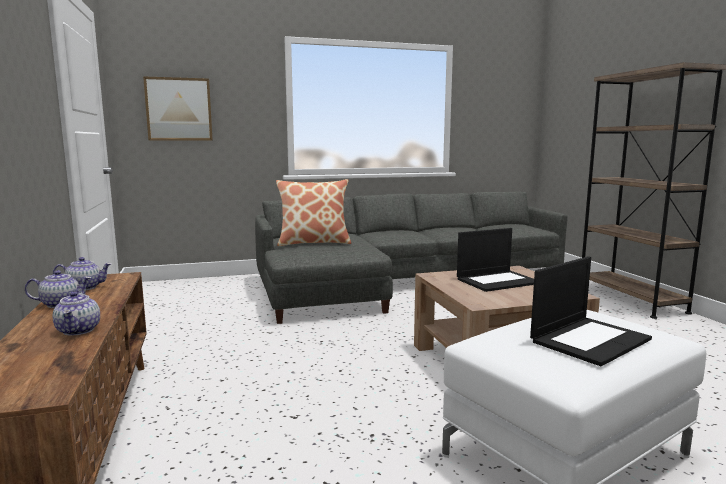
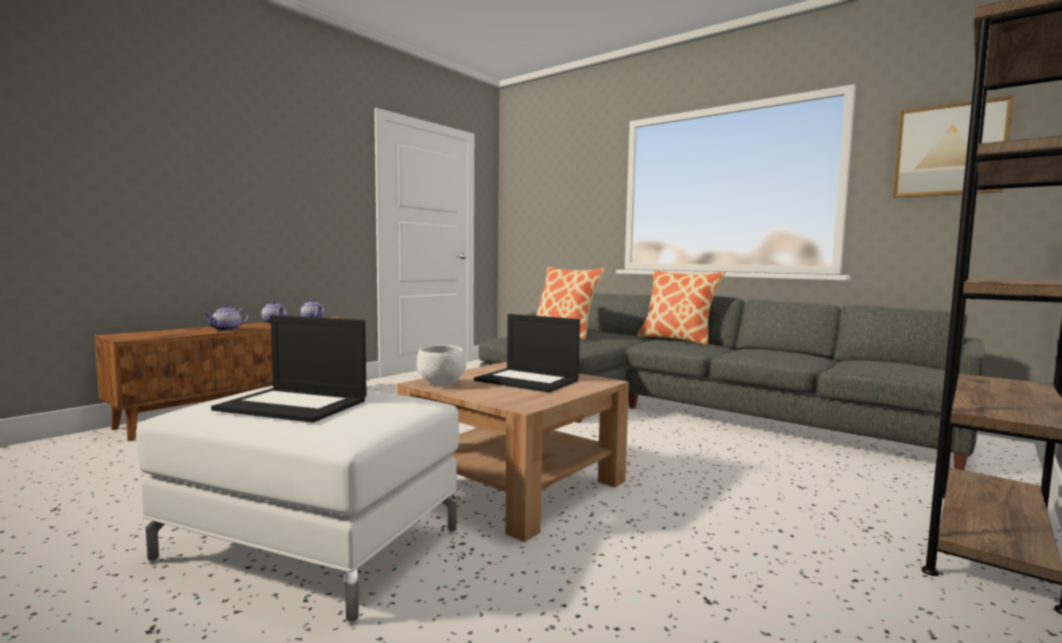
camera: 55 degrees right, 5 degrees down
picture [143,76,213,140] -> picture moved to [893,96,1013,198]
none -> white bowl [417,345,466,385]
none -> pillow [637,270,725,345]

